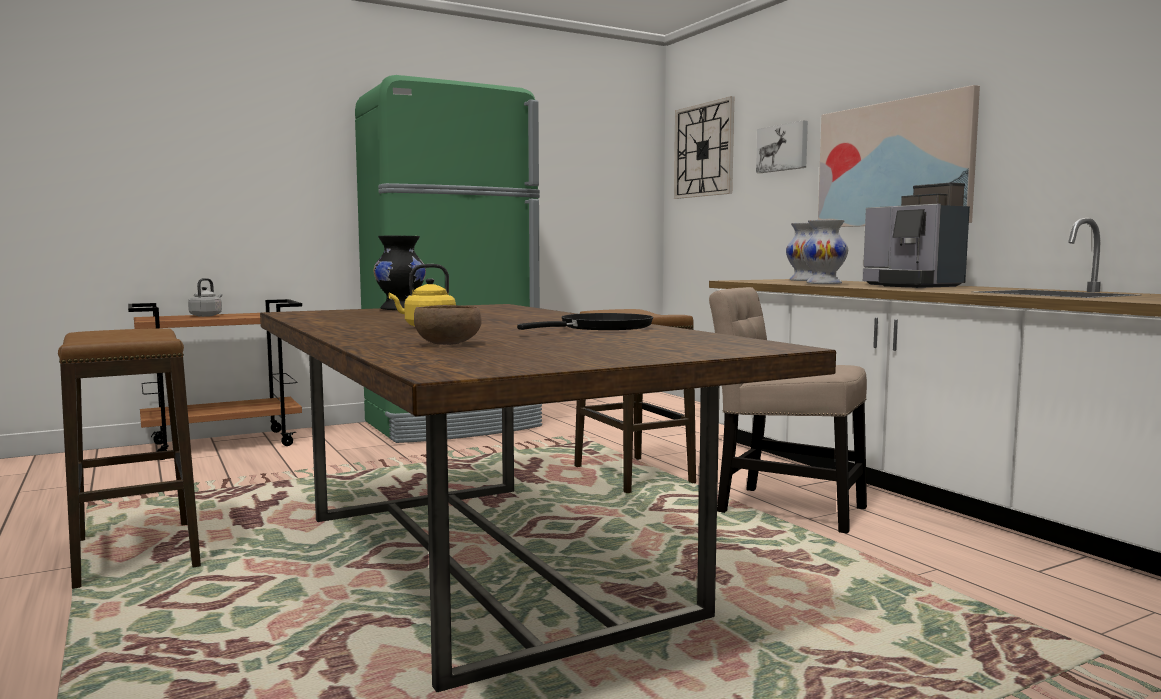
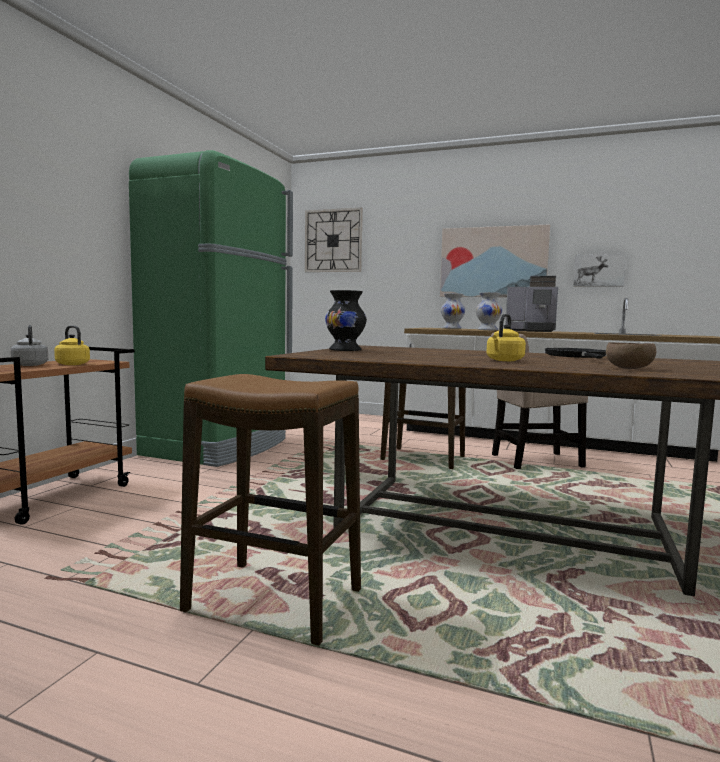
camera: 40 degrees left, 0 degrees up
picture [756,120,808,173] -> picture moved to [573,254,626,286]
none -> yellow kettle [54,325,90,365]

